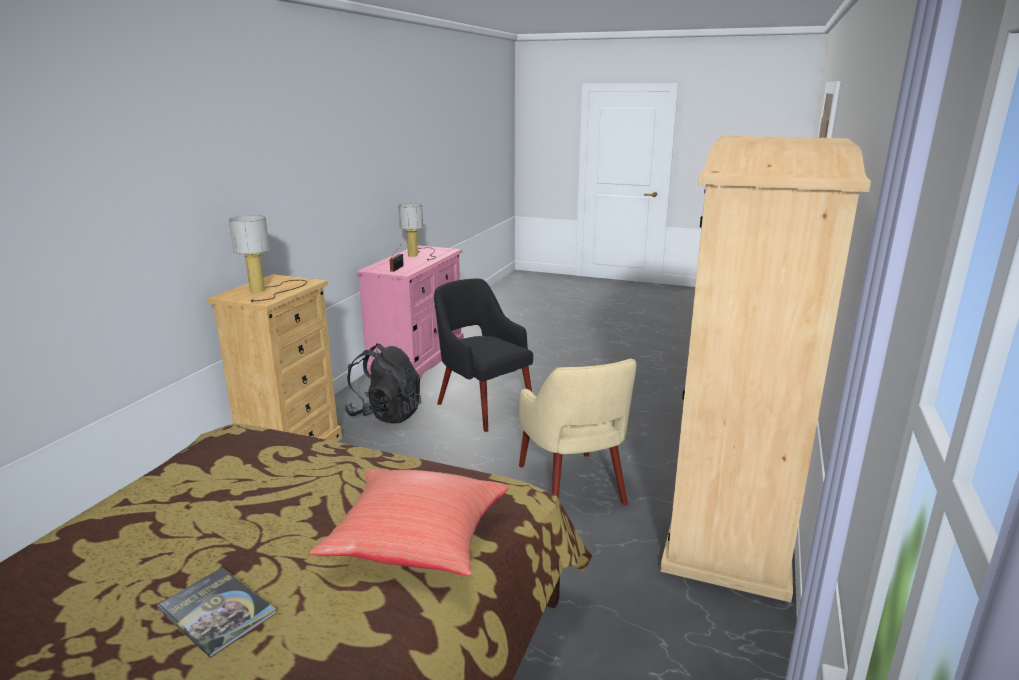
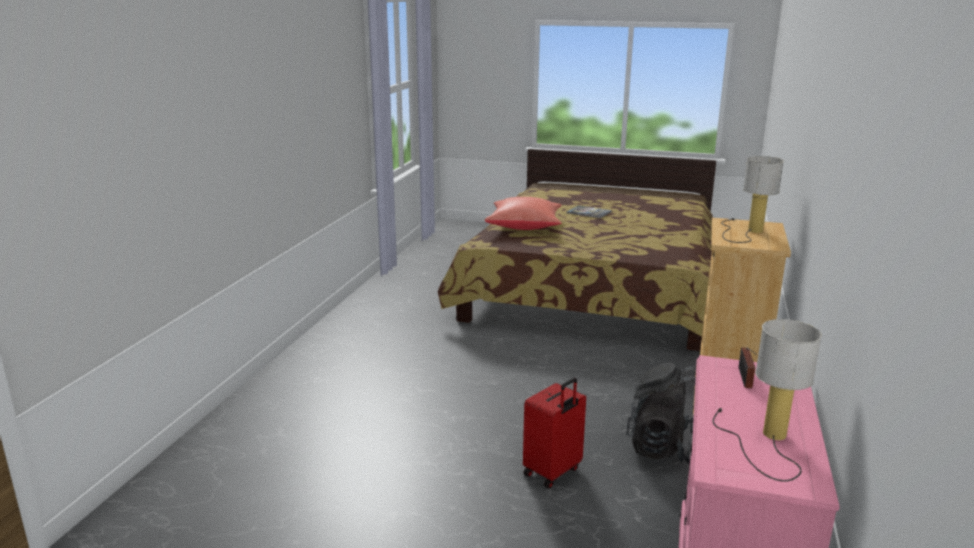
camera: 175 degrees right, 0 degrees up
black armchair [434,279,533,432] -> red suitcase [523,378,586,488]
beige armchair [519,359,636,505] -> none
beige wardrobe [660,135,871,603] -> none

